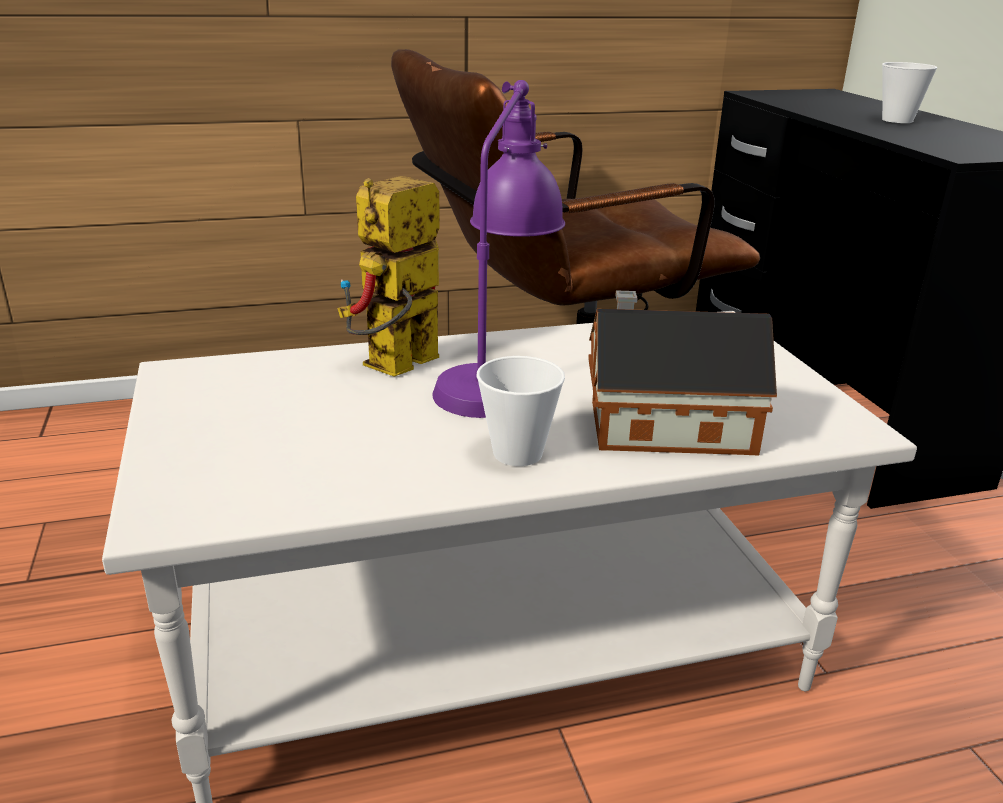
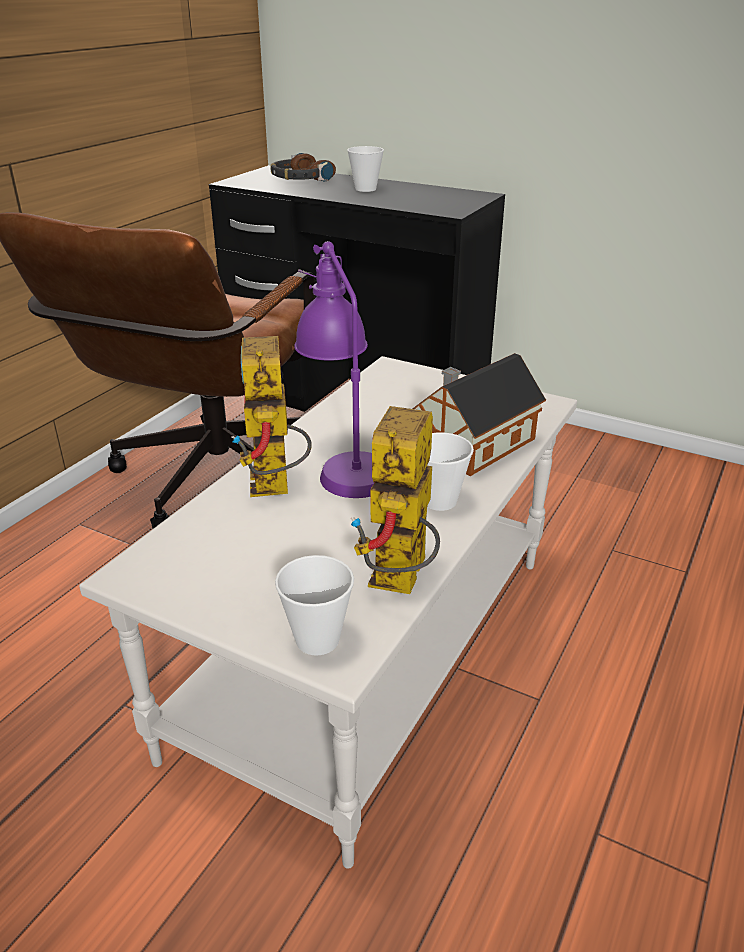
camera: 45 degrees left, 5 degrees up
none -> headphones [270,153,336,182]
none -> cup [275,555,354,656]
none -> toy robot [350,406,440,594]

